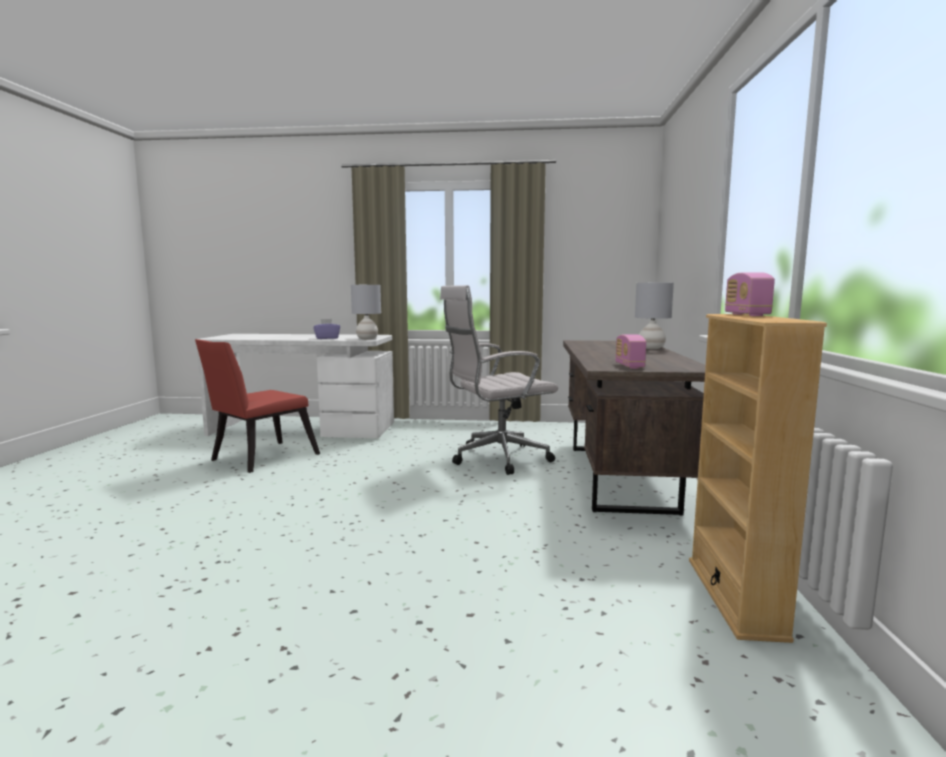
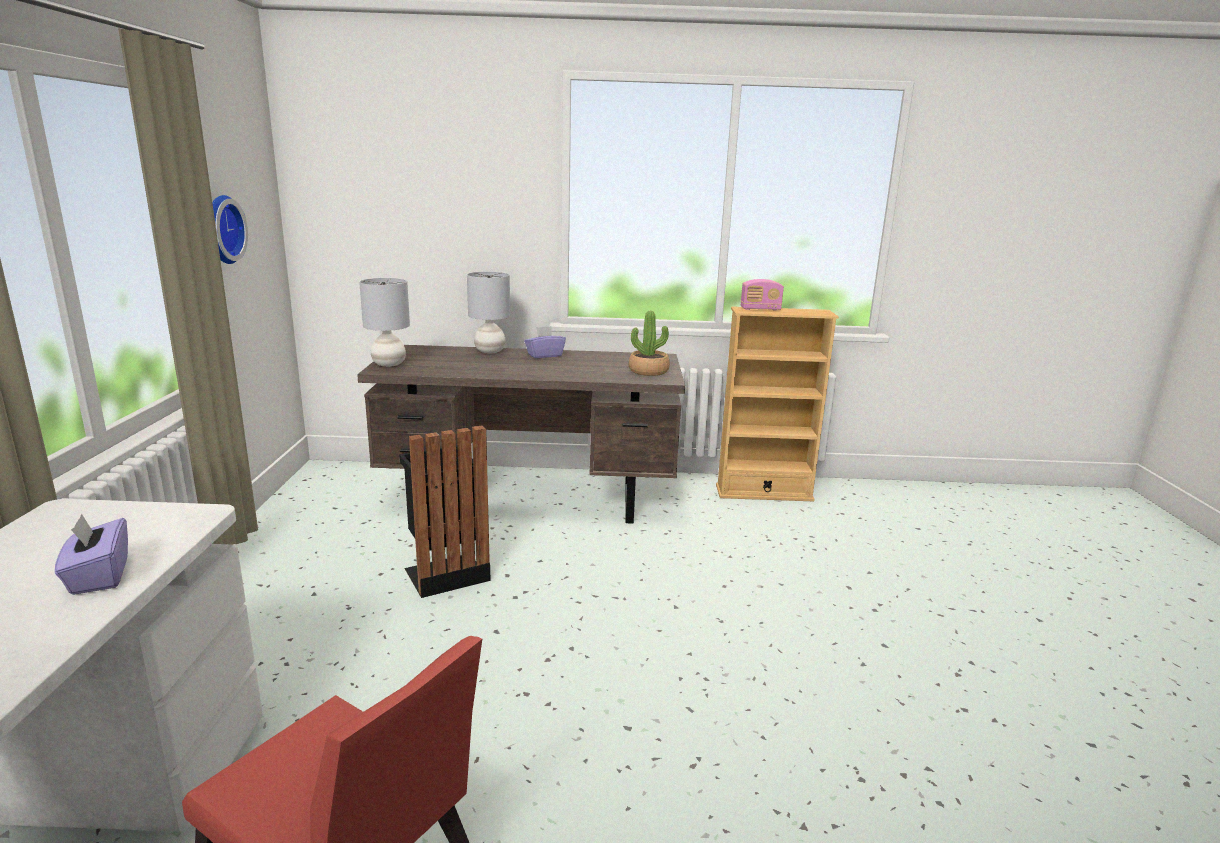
camera: 95 degrees left, 10 degrees up
grey table lamp [351,285,381,339] -> grey table lamp moved to [359,278,410,367]
white office chair [440,285,558,475] -> black trash can [399,426,491,598]
radio [615,335,646,369] -> potted plant [629,311,670,376]
none -> wall clock [212,195,248,264]
none -> purple tissue box [524,326,566,358]

